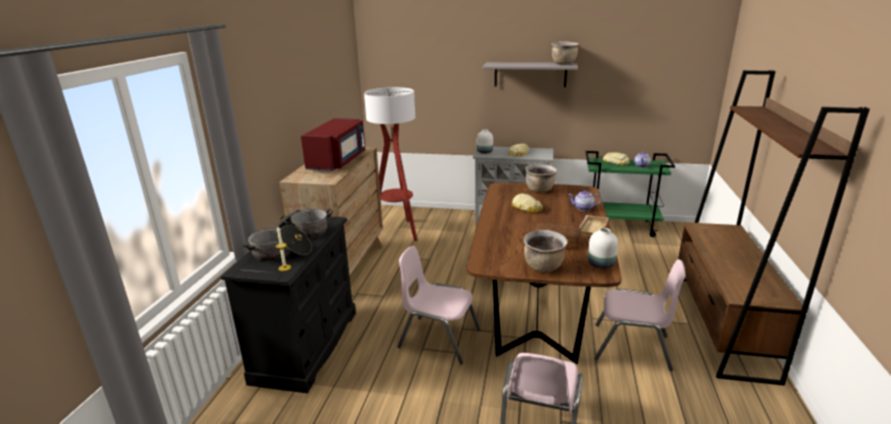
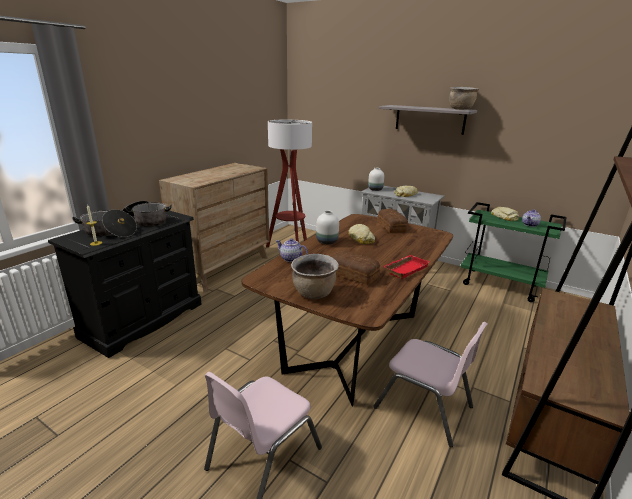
camera: 20 degrees right, 0 degrees up
red microwave [301,118,365,171] -> none
pink chair [397,246,481,364] -> none
brown cooking pot [525,164,557,193] -> bread [377,209,408,233]
teapot [568,190,602,211] -> teapot moved to [276,238,308,262]
beige tray [579,215,608,237] -> red tray [383,255,430,279]
white vase [588,228,618,269] -> white vase moved to [316,211,339,244]

